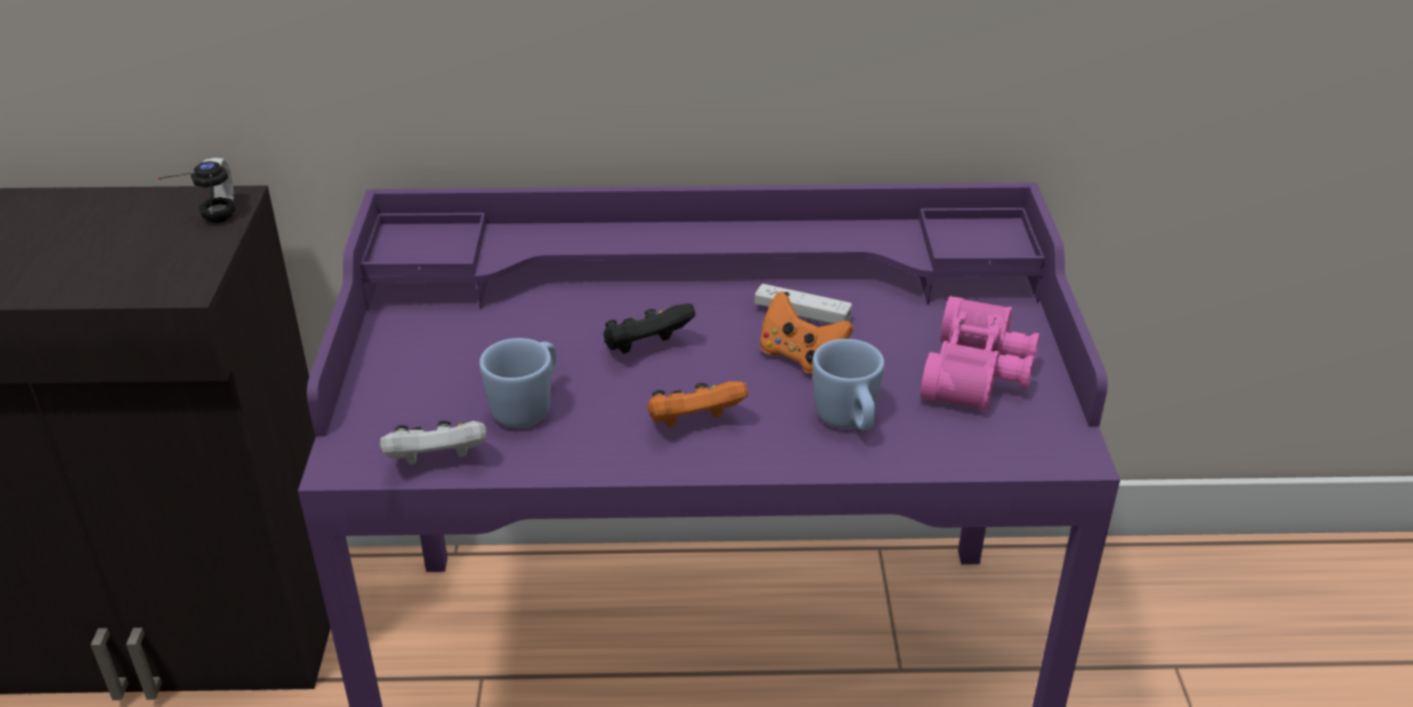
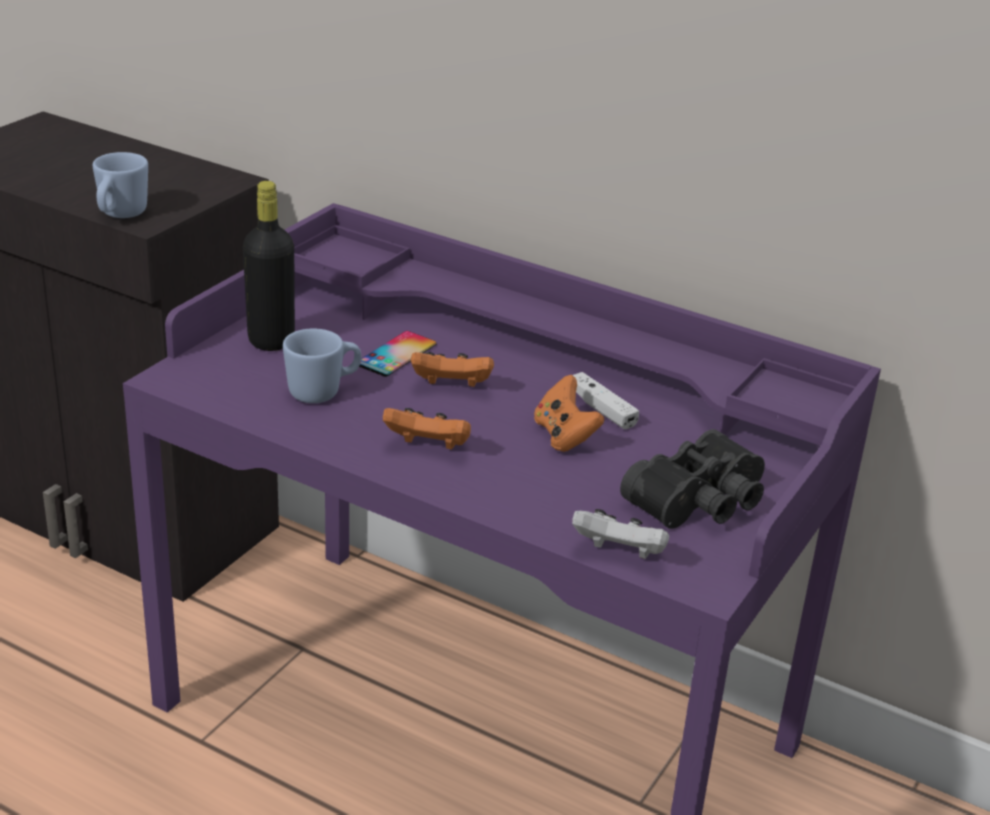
camera: 30 degrees right, 5 degrees down
headphones [158,158,236,223] -> none
white game controller [380,421,487,465] -> white game controller moved to [572,509,669,559]
black game controller [604,303,695,354] -> orange game controller [411,352,494,387]
blue mug [812,339,884,431] -> blue mug moved to [93,152,148,218]
pink binoculars [921,296,1039,411] -> black binoculars [620,429,765,529]
none -> black bottle [243,181,295,351]
none -> phone [359,331,437,377]

